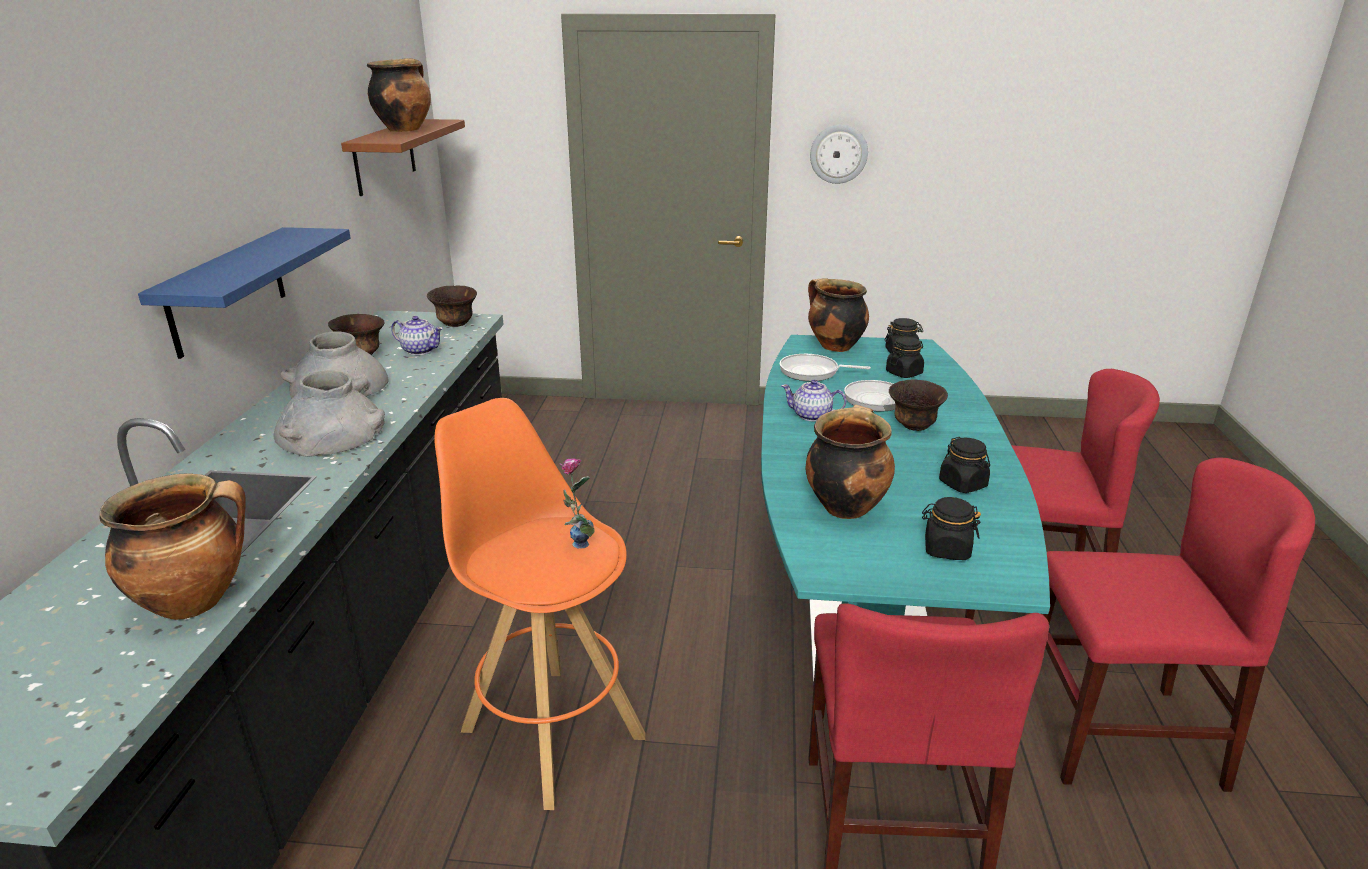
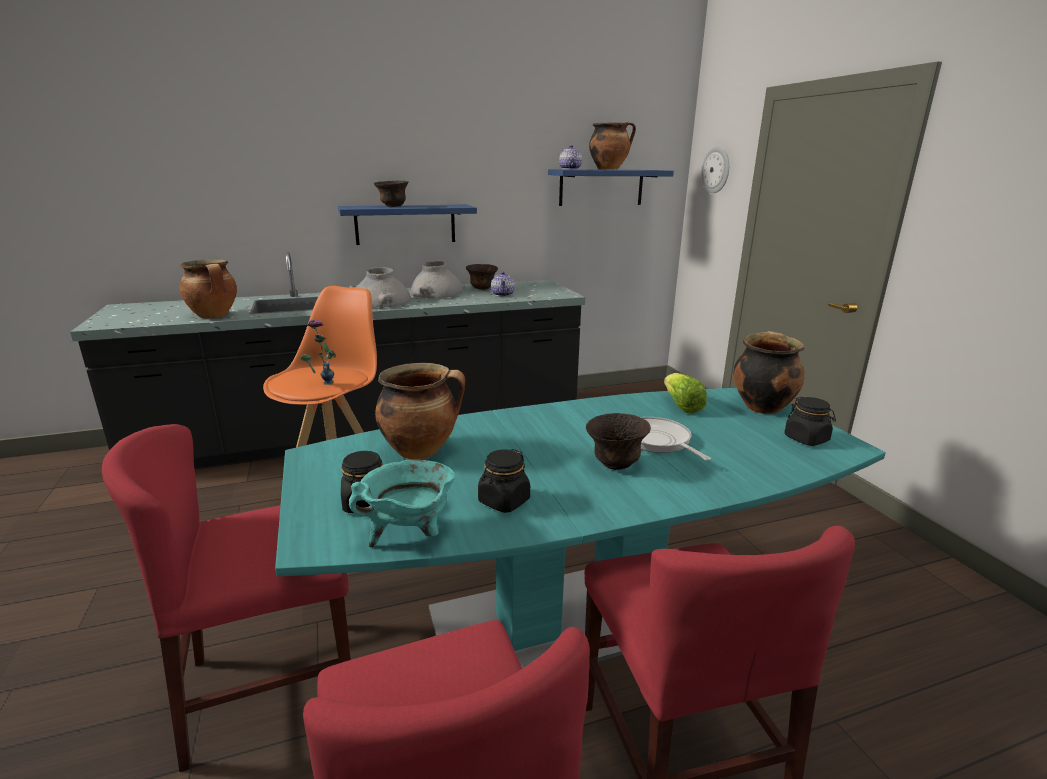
camera: 65 degrees right, 5 degrees down
brown shelf [341,119,465,196] -> blue shelf [548,169,674,206]
brown bowl [427,286,477,327] -> brown bowl moved to [374,181,409,207]
frying pan [780,354,871,381] -> lettuce [664,373,707,413]
teapot [781,380,846,421] -> teapot moved to [559,145,582,169]
wall clock [810,124,868,184] -> wall clock moved to [702,147,729,193]
black jar [886,337,924,378] -> none
none -> turquoise cooking pot [349,460,456,548]

